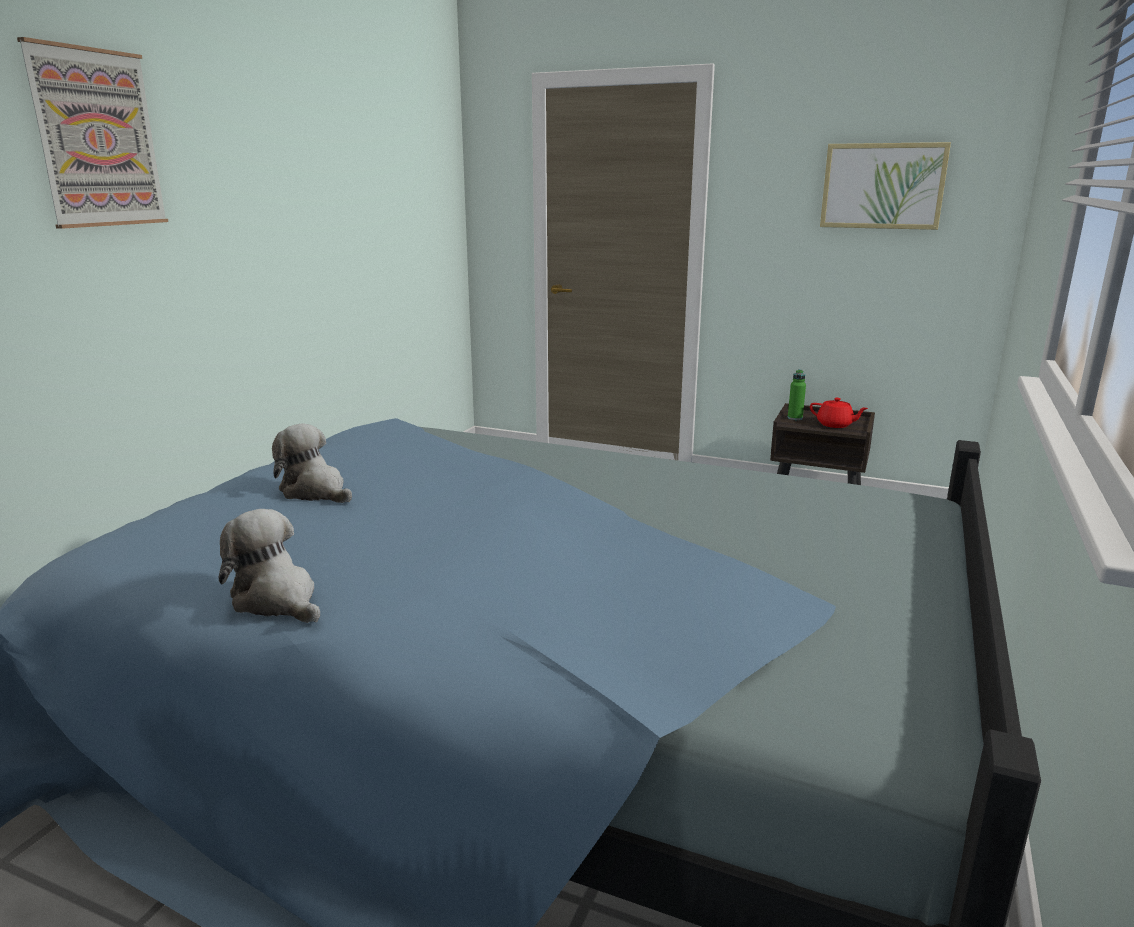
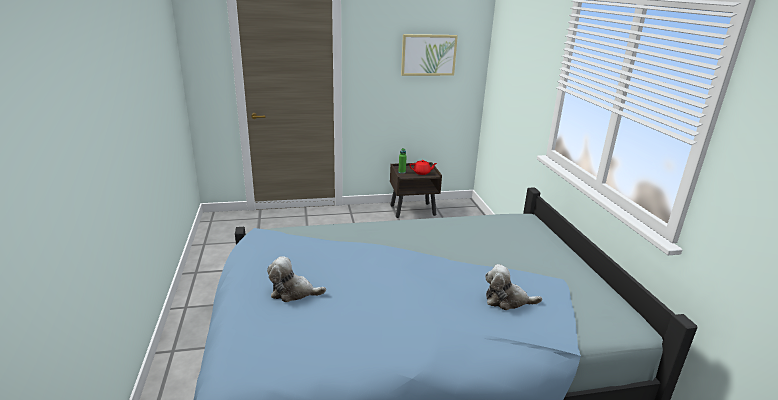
camera: 35 degrees left, 5 degrees up
picture [17,37,168,229] -> none
plush toy [219,509,320,623] -> plush toy moved to [485,264,542,310]

